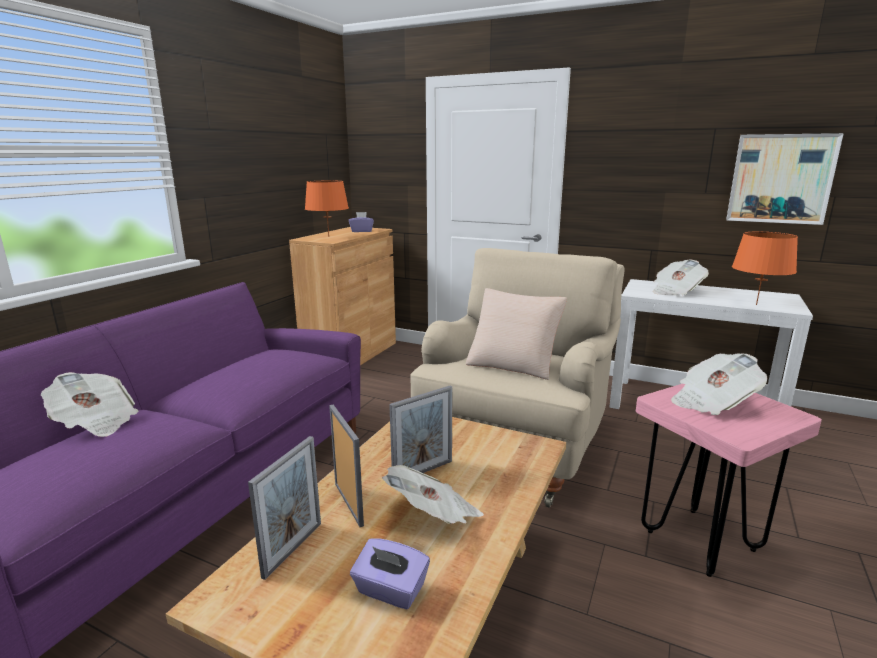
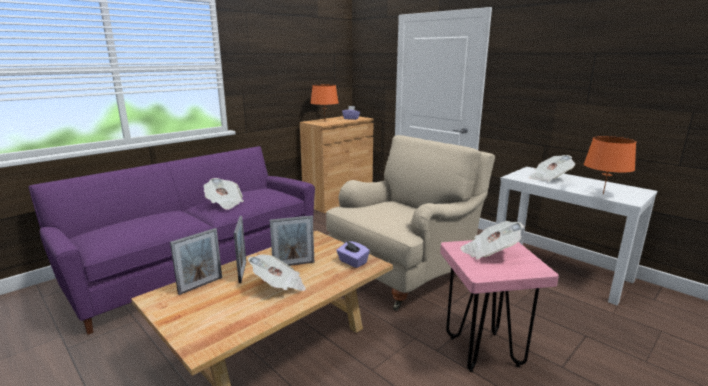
camera: 20 degrees right, 0 degrees up
newspaper [41,372,138,437] -> newspaper moved to [203,178,244,210]
purple tissue box [350,538,430,609] -> purple tissue box moved to [336,240,370,268]
beige pillow [466,288,567,380] -> none
picture [726,133,844,225] -> none

